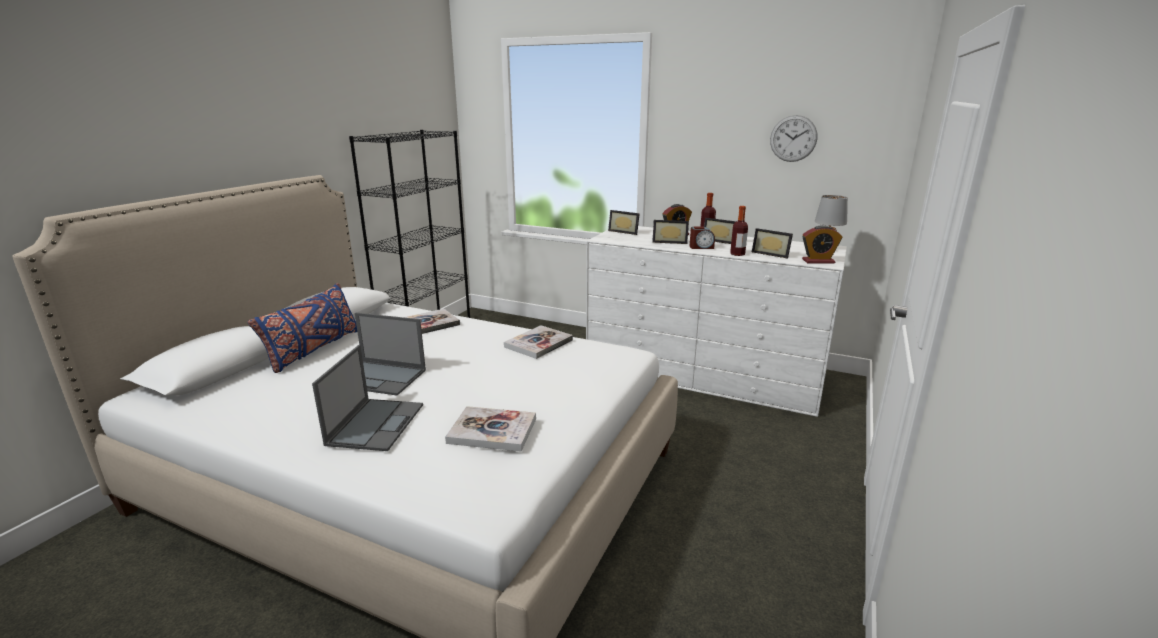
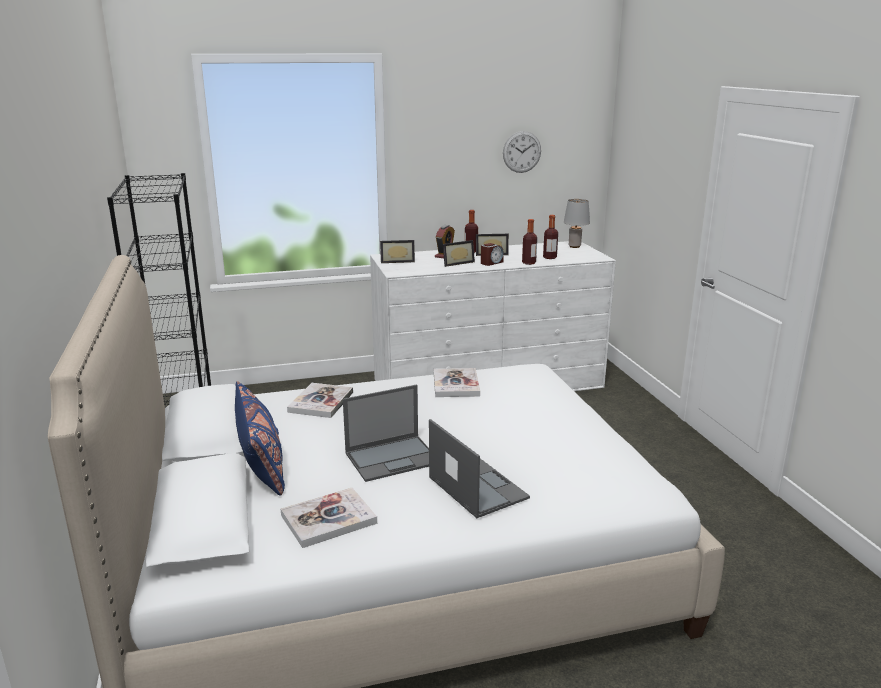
camera: 40 degrees left, 0 degrees up
book [445,406,536,451] -> book moved to [281,488,377,548]
picture frame [752,228,793,259] -> bottle [543,215,558,259]
alarm clock [802,225,843,264] -> none

